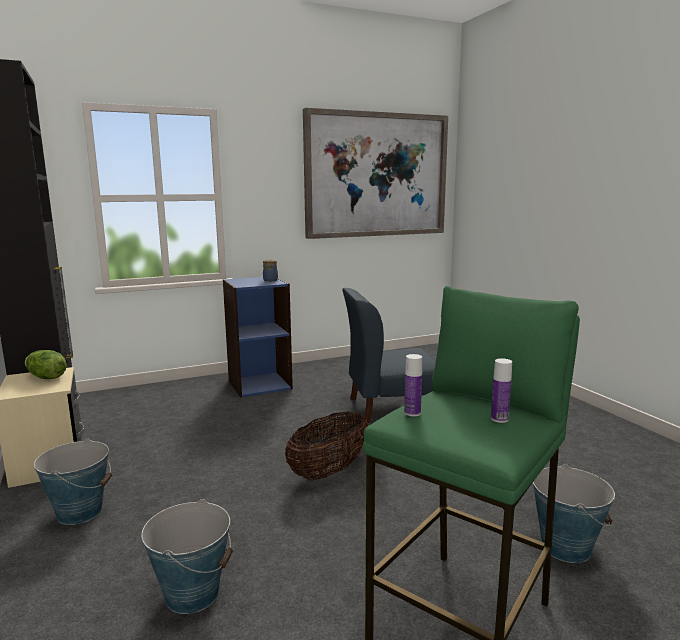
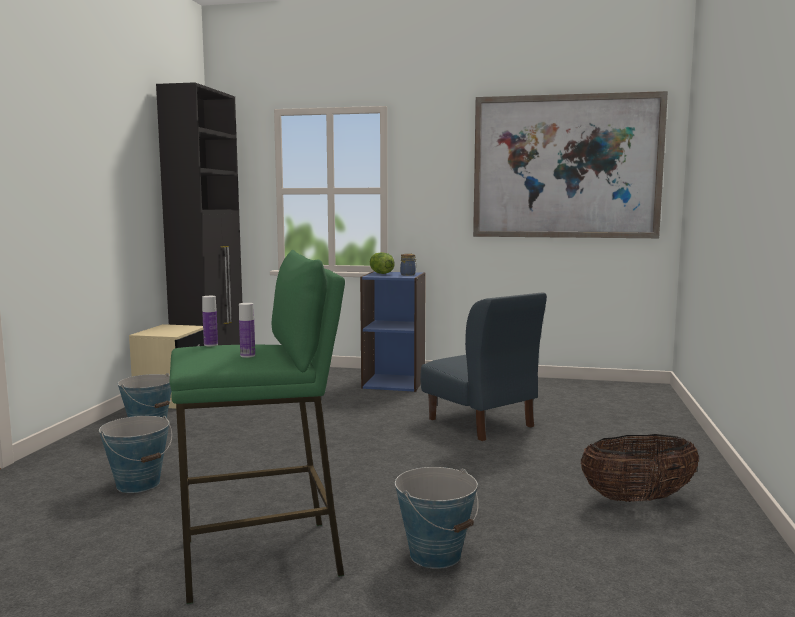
camera: 35 degrees right, 5 degrees down
lettuce [25,350,67,379] -> lettuce moved to [370,252,395,274]
basket [285,411,368,480] -> basket moved to [581,434,699,502]
blue chair [342,288,436,423] -> blue chair turned 150 degrees counterclockwise [420,293,547,441]

